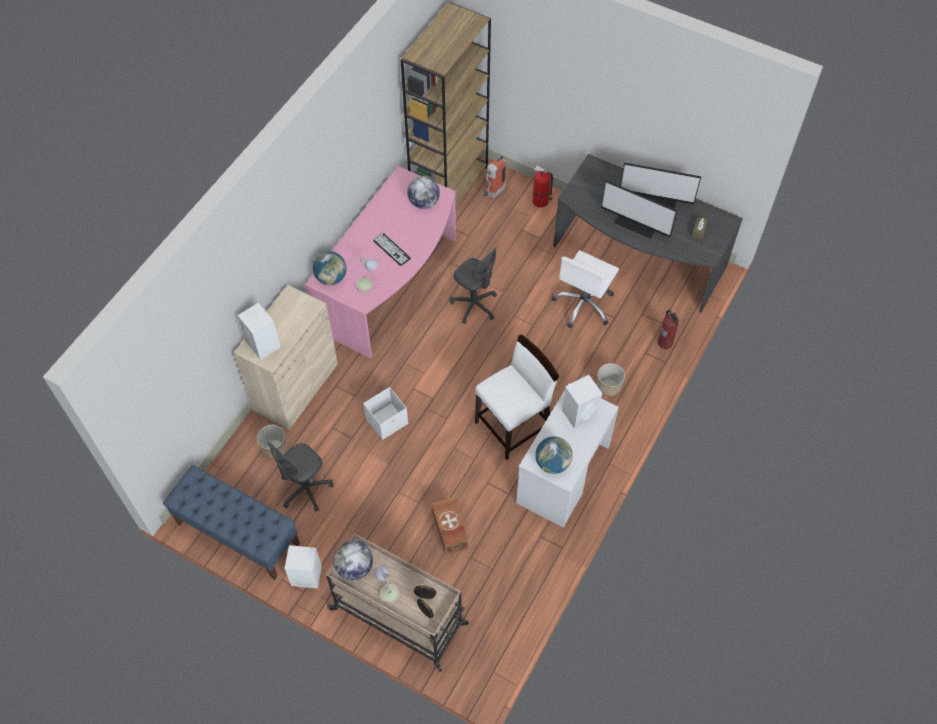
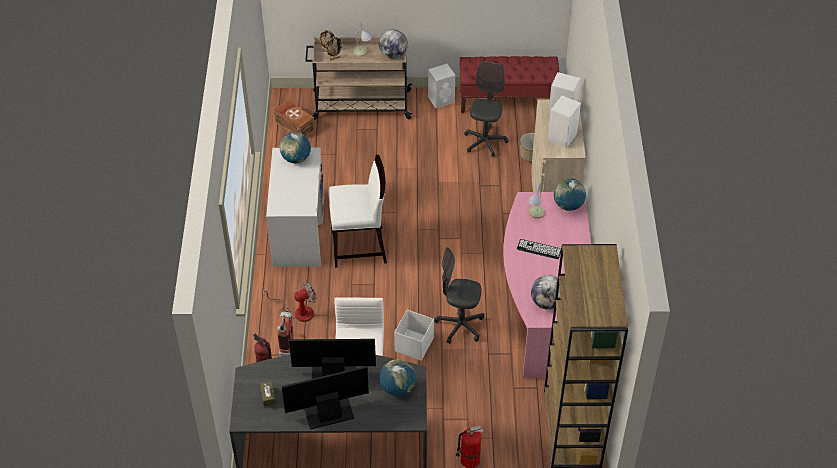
camera: 150 degrees right, 10 degrees down
blue bench [163,465,300,580] -> red bench [459,56,560,113]
white storage box [363,387,408,440] -> white storage box moved to [394,310,434,361]
brown storage box [432,497,468,554] -> brown storage box moved to [274,100,315,137]
white chair [475,334,559,460] -> white chair turned 120 degrees counterclockwise [329,155,387,268]
fire extinguisher [483,154,506,198] -> fire extinguisher moved to [277,310,295,357]
white speaker [562,375,602,429] -> white speaker moved to [548,96,581,148]
planter [597,363,625,396] -> fan [262,281,317,322]
none -> globe [380,359,416,396]

